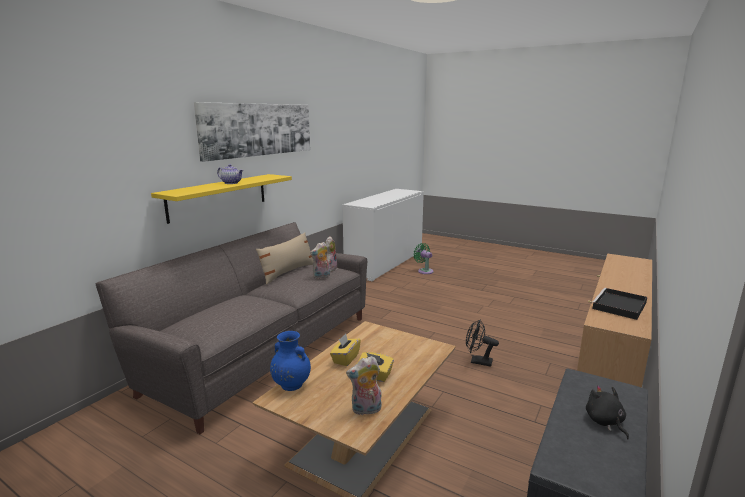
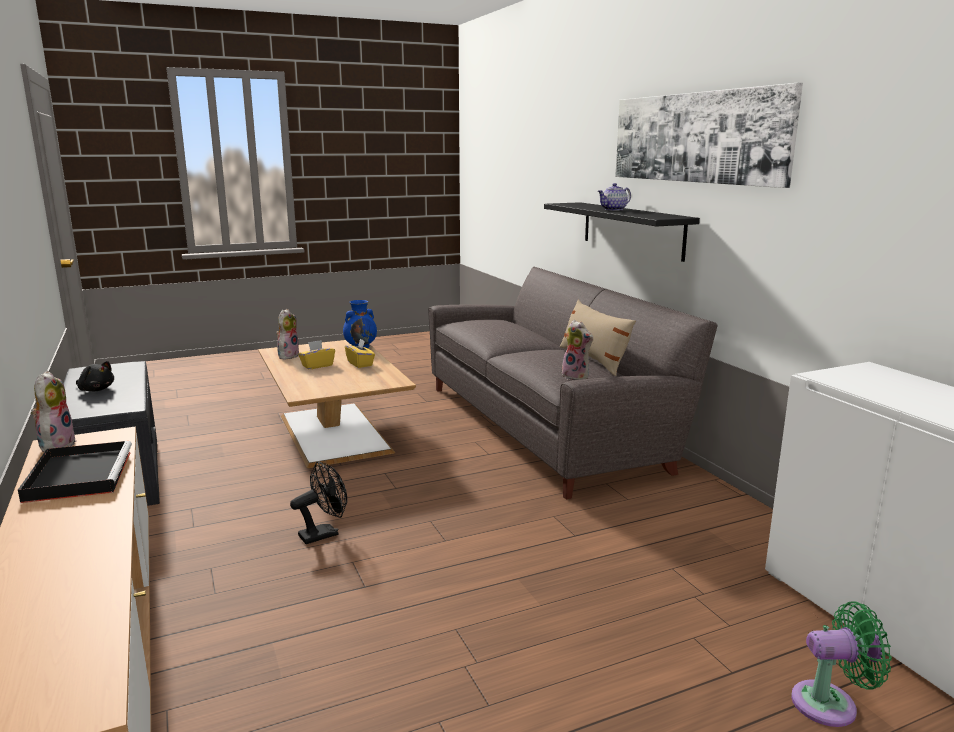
camera: 125 degrees right, 0 degrees up
yellow shelf [151,174,292,224] -> black shelf [544,202,700,262]
plush toy [310,242,330,279] -> plush toy moved to [31,371,77,452]

